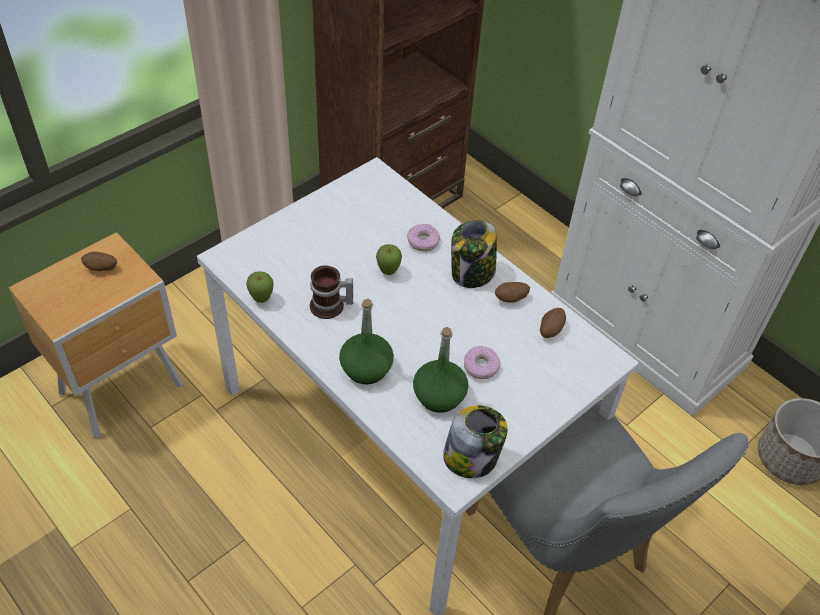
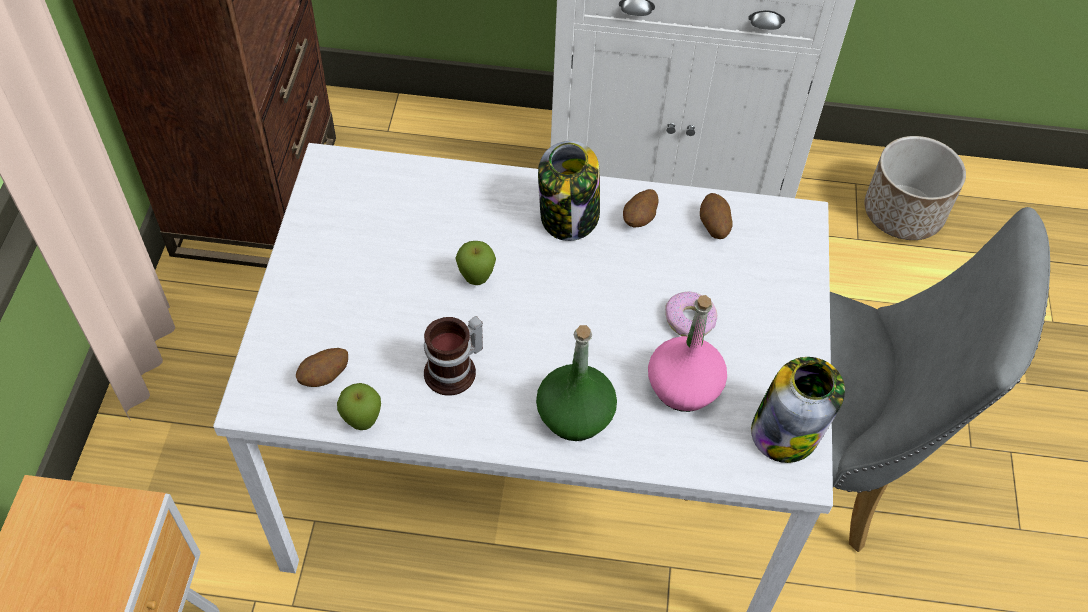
camera: 40 degrees left, 5 degrees up
potato [81,252,117,271] -> potato moved to [296,348,348,387]
donut [407,224,440,251] -> none
green bottle [413,327,468,413] -> pink bottle [648,295,727,412]

